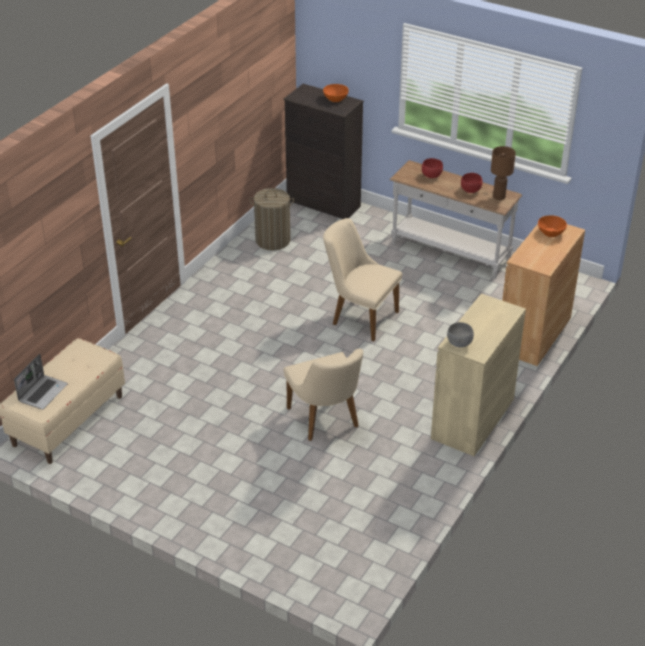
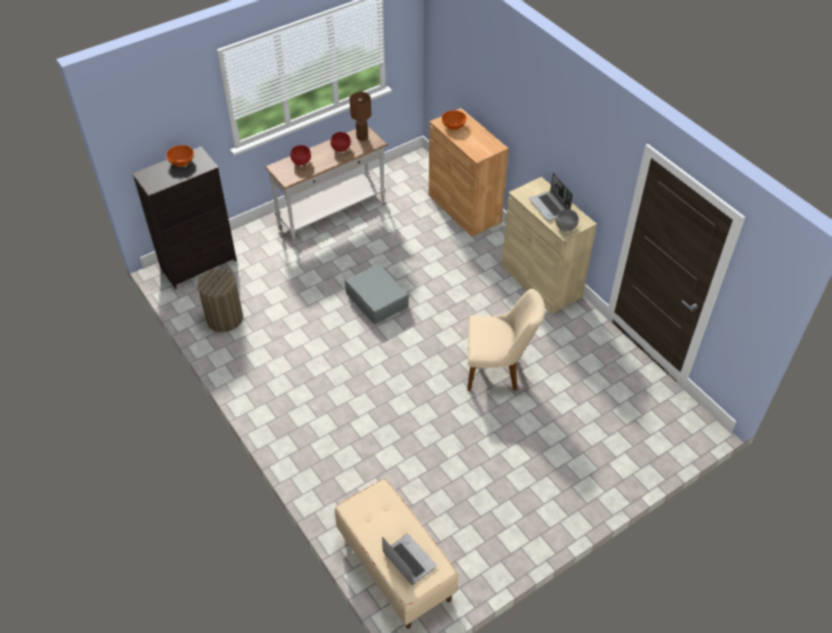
camera: 65 degrees left, 10 degrees up
beige chair [323,218,402,341] -> grey suitcase [345,264,409,324]
none -> laptop [529,172,573,221]

